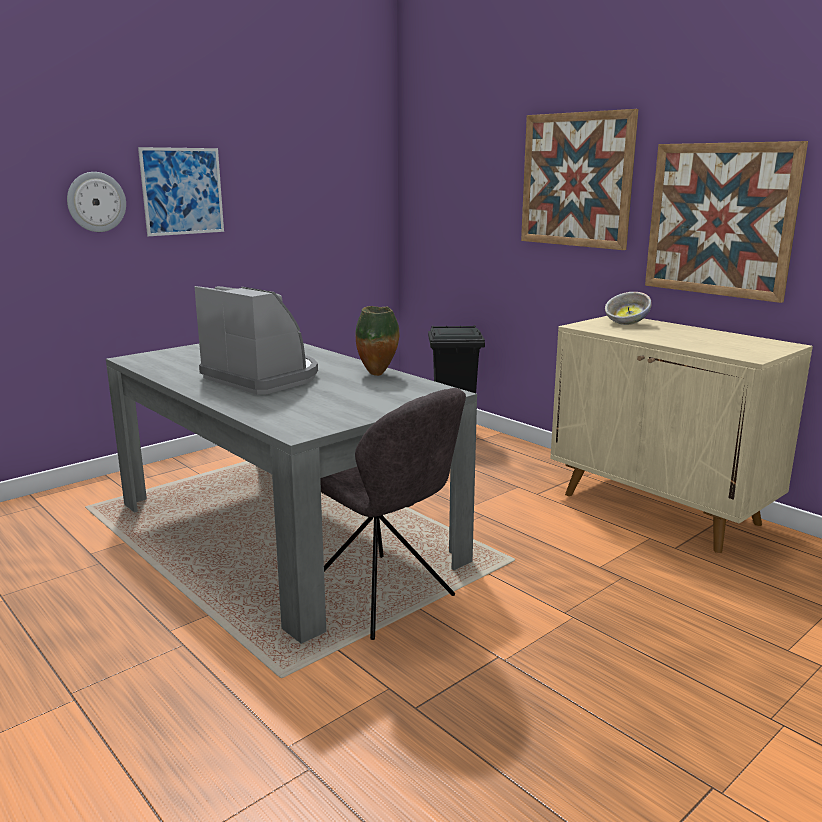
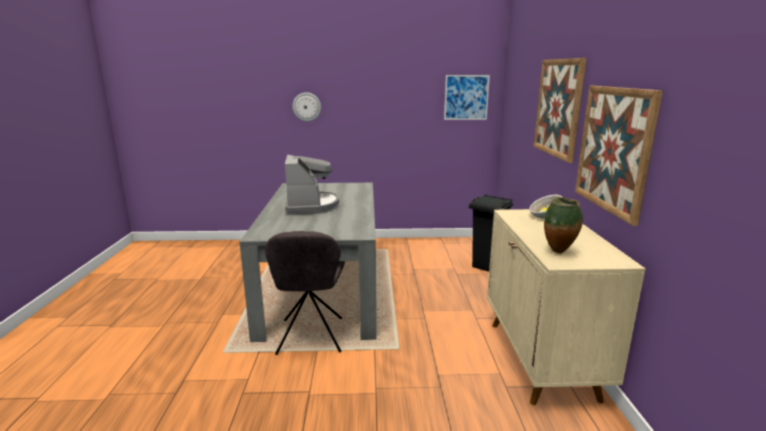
camera: 40 degrees right, 0 degrees up
picture [138,147,224,236] -> picture moved to [444,75,490,120]
vase [356,306,399,376] -> vase moved to [544,197,583,253]

